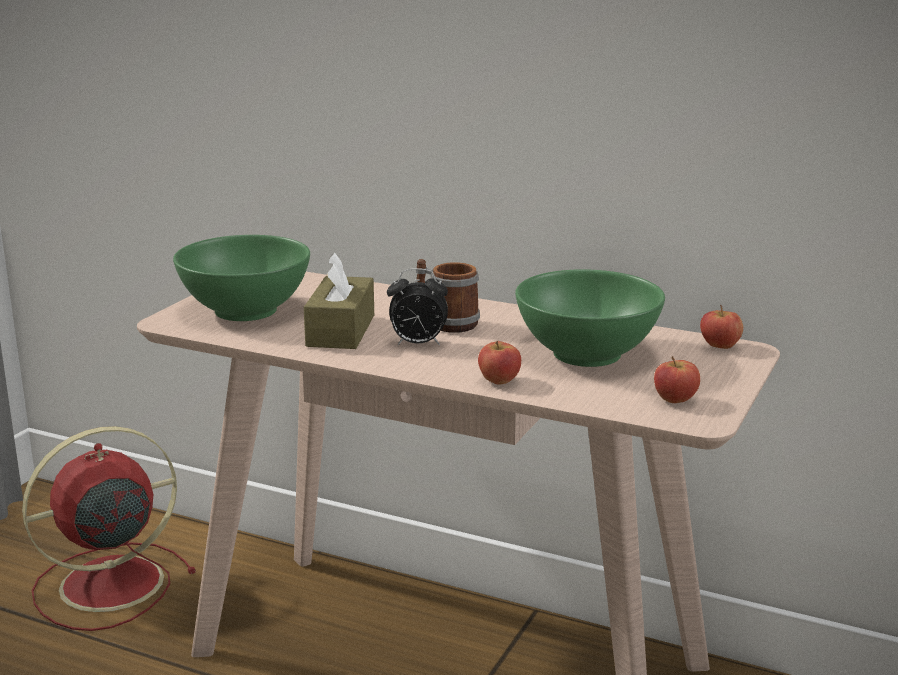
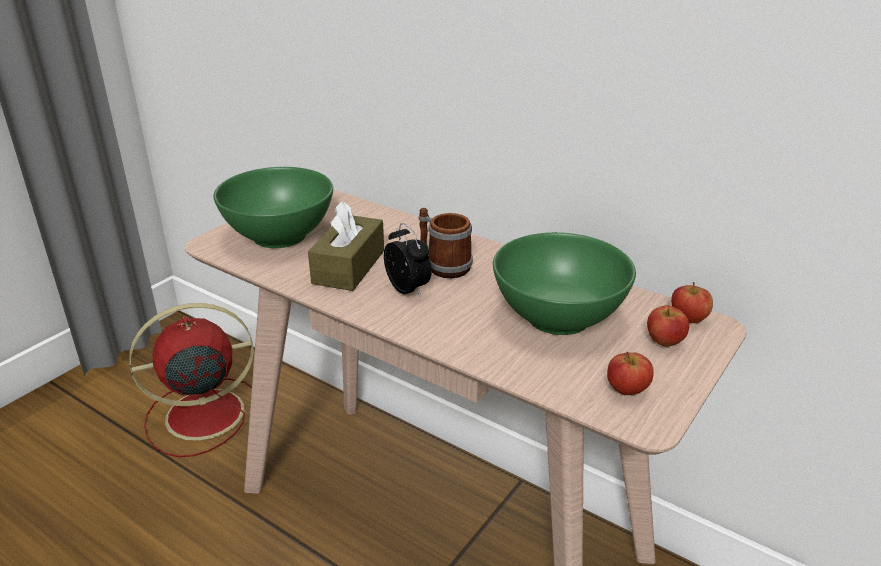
camera: 10 degrees right, 10 degrees up
alarm clock [387,268,448,345] -> alarm clock turned 135 degrees counterclockwise [384,223,432,297]
apple [478,340,521,384] -> apple moved to [647,305,689,347]

